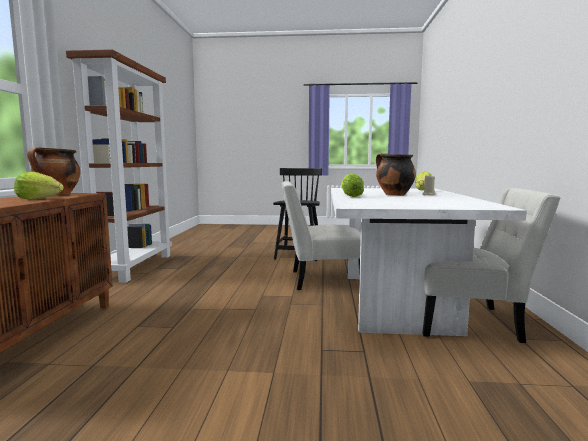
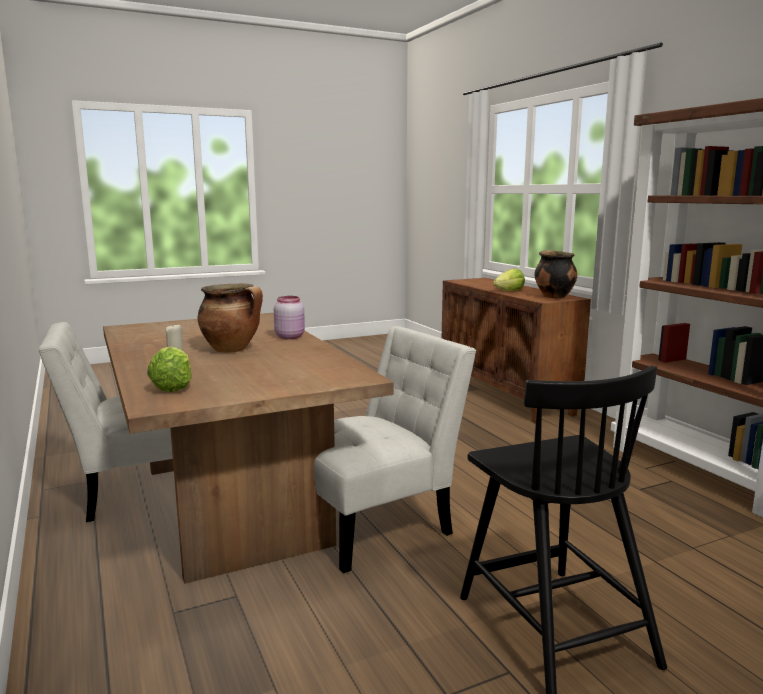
camera: 150 degrees right, 5 degrees up
white dining table [331,188,527,336] -> brown dining table [103,313,394,584]
lettuce [341,174,364,197] -> pink jar [274,296,305,339]

